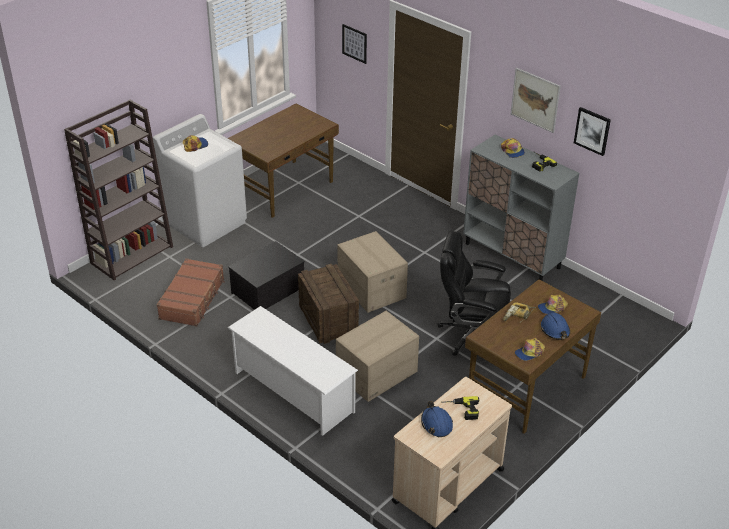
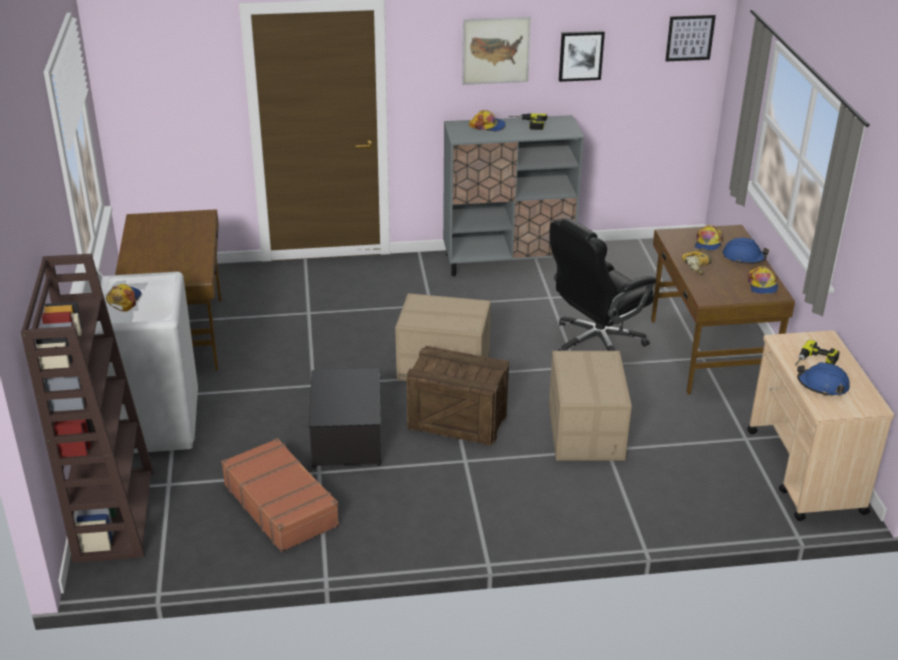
camera: 50 degrees left, 5 degrees down
white shoe rack [227,306,358,436] -> none
picture [342,24,367,64] -> picture moved to [665,15,716,61]

